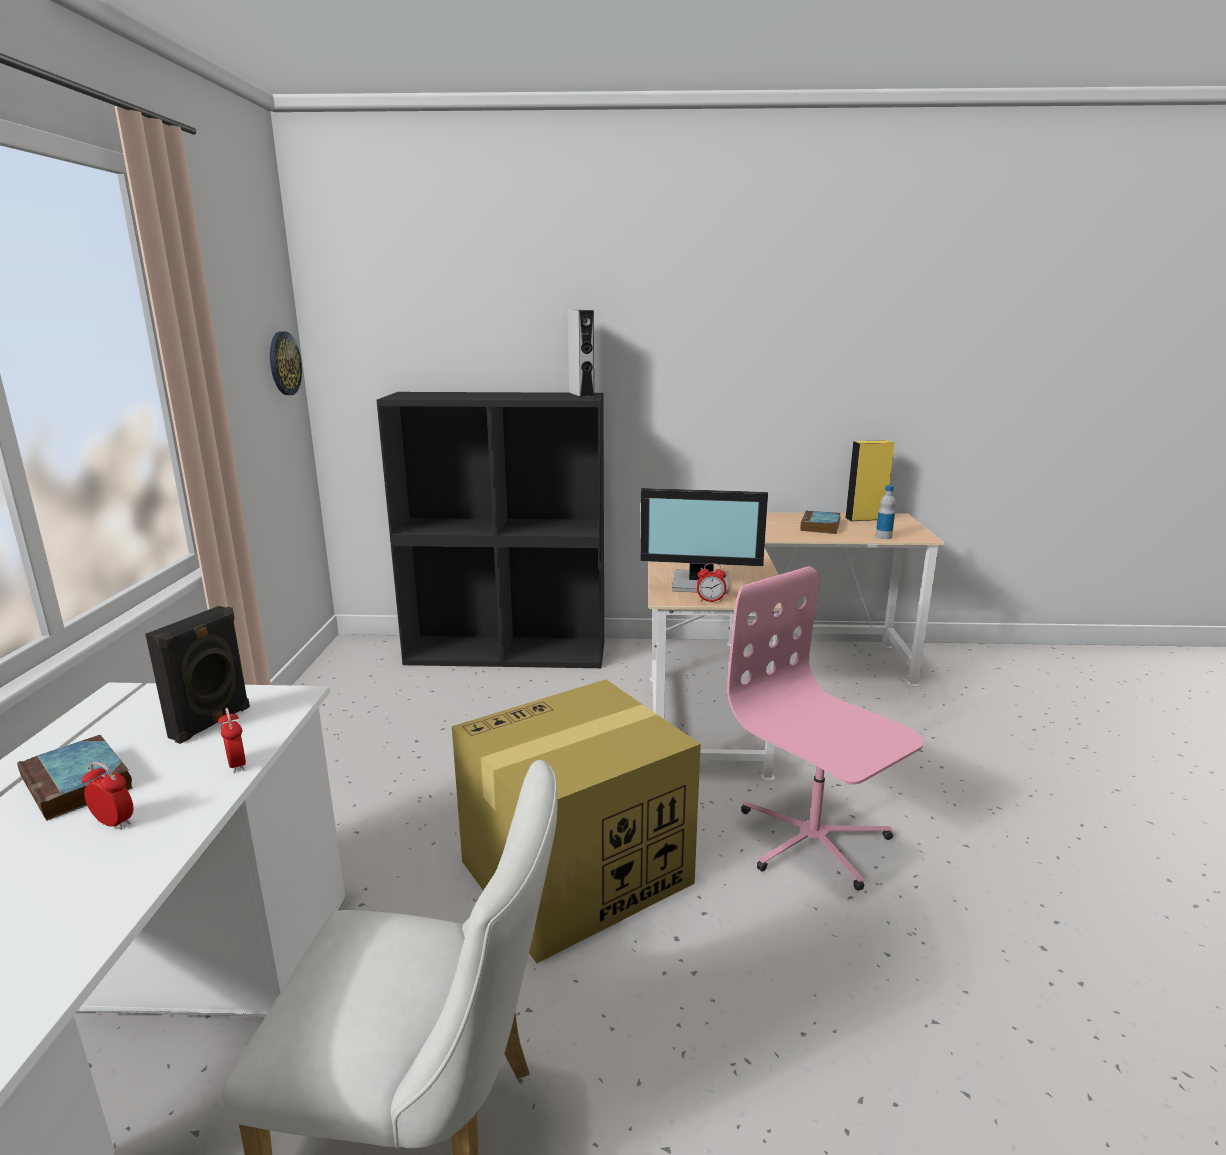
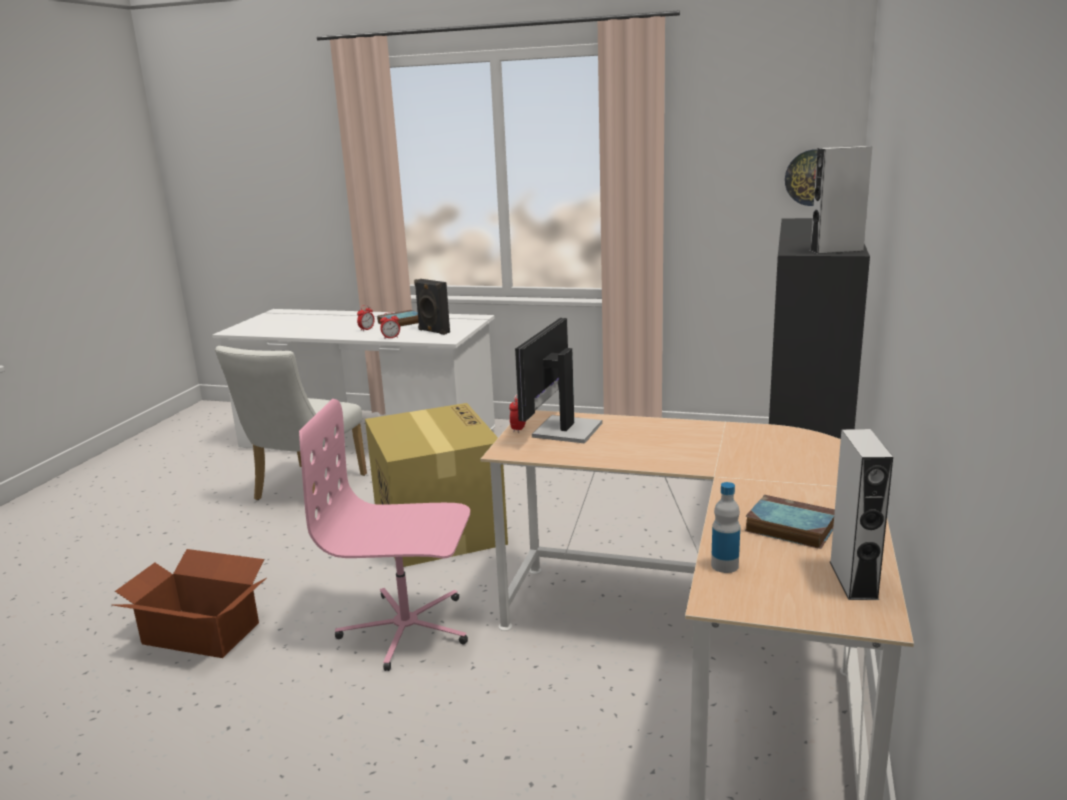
camera: 105 degrees right, 0 degrees up
pink office chair [727,566,924,891] -> pink office chair turned 150 degrees counterclockwise [299,399,470,671]
yellow speaker [845,440,894,521] -> grey speaker [829,429,893,600]
none -> cardboard box [113,549,266,658]

